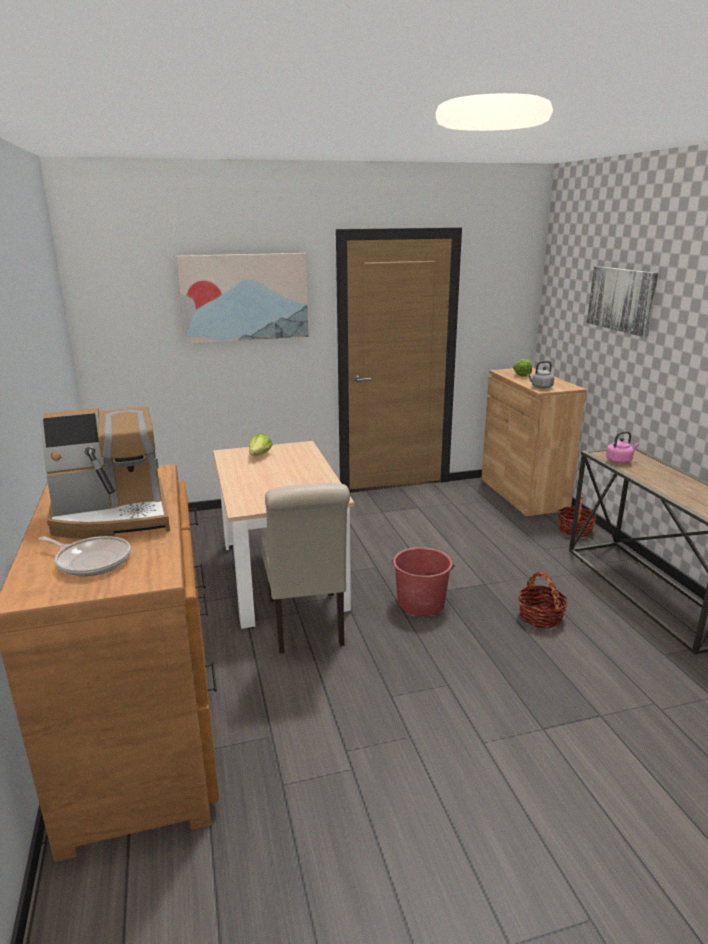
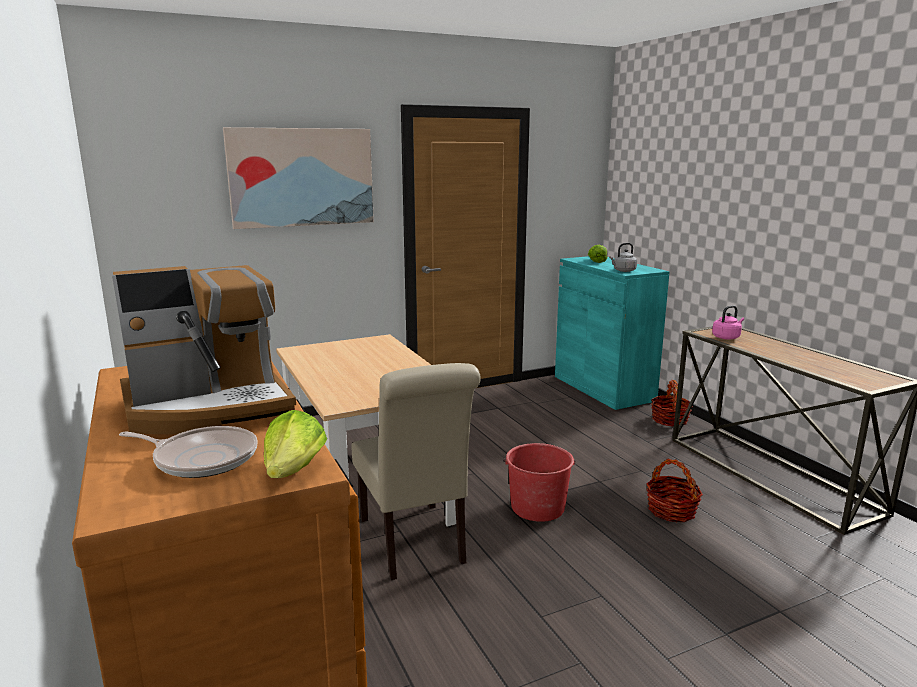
camera: 10 degrees left, 5 degrees down
lettuce [249,433,273,456] -> lettuce moved to [264,410,327,478]
brown cabinet [481,367,586,517] -> turquoise cabinet [555,256,670,410]
picture [587,266,658,337] -> none

